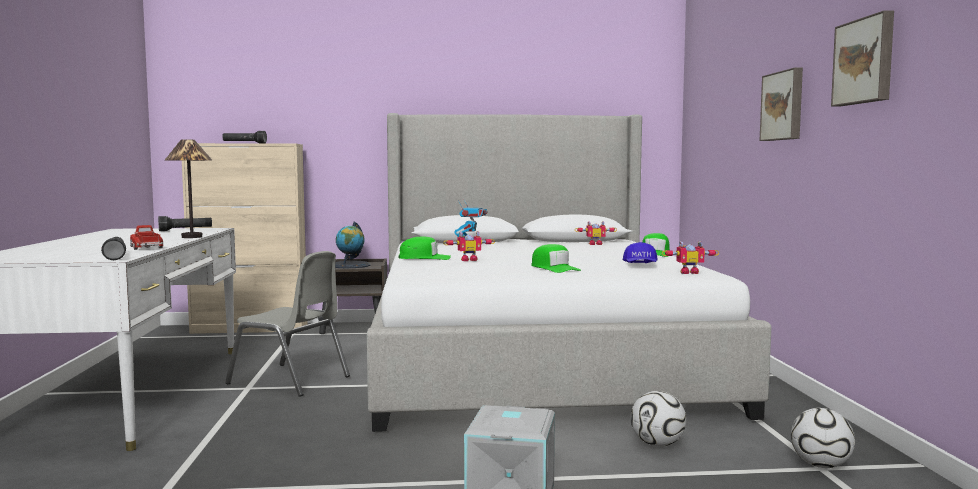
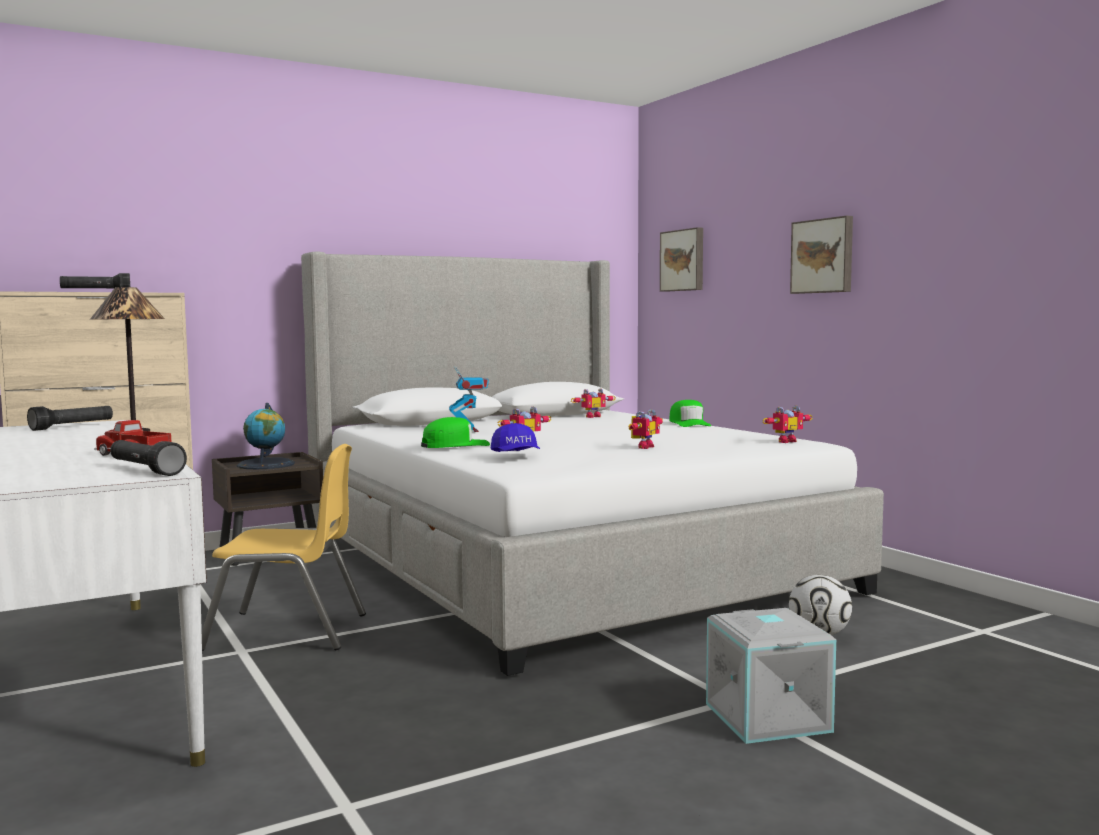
camera: 25 degrees left, 0 degrees up
grey chair [225,251,350,397] -> yellow chair [202,444,366,651]
green cap [531,244,581,273] -> toy robot [628,409,663,449]
blue cap [623,242,658,263] -> blue cap moved to [491,423,540,452]
football [791,408,855,468] -> none
picture [831,10,894,107] -> picture moved to [660,227,703,292]

